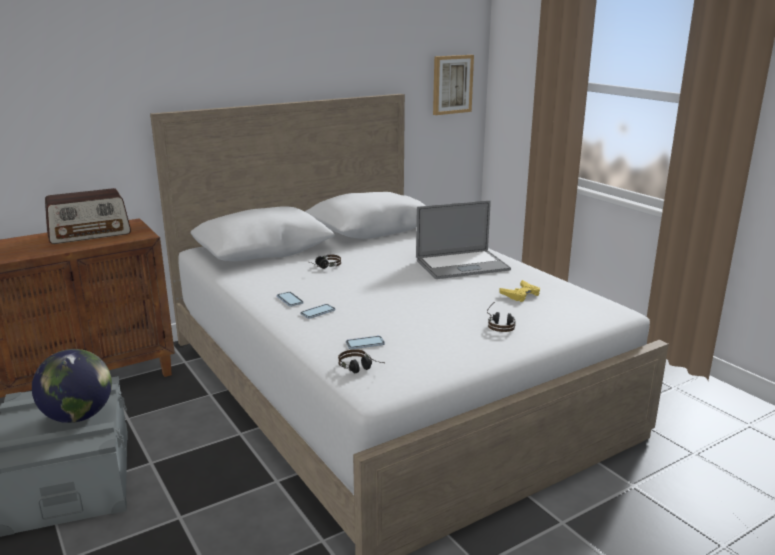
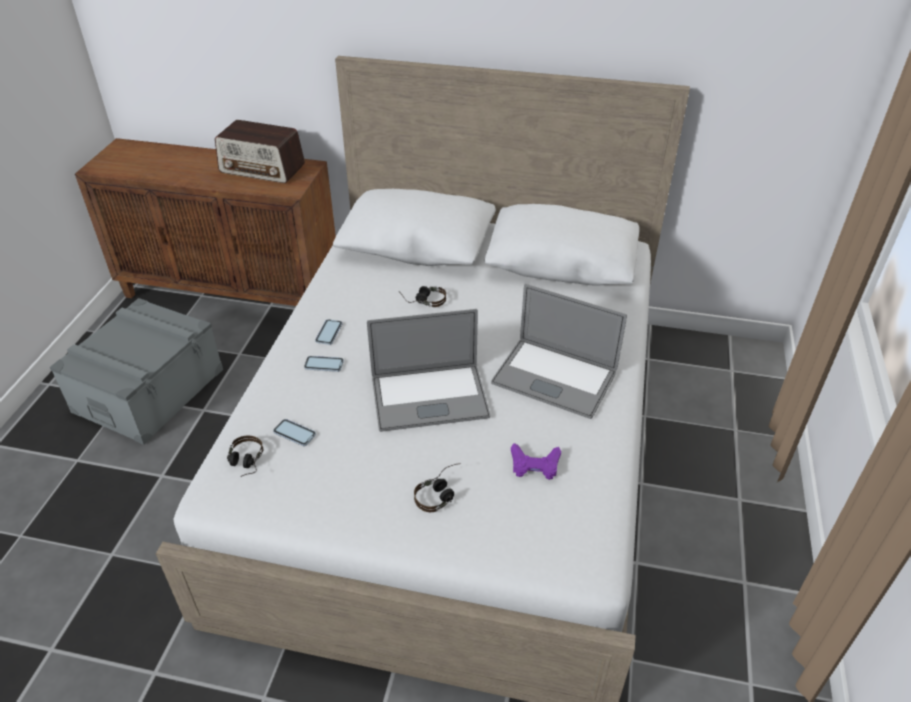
camera: 45 degrees right, 20 degrees up
globe [32,349,112,423] -> none
picture [433,55,474,115] -> none
yellow game controller [499,280,540,302] -> purple game controller [511,443,561,480]
none -> laptop [367,309,490,432]

